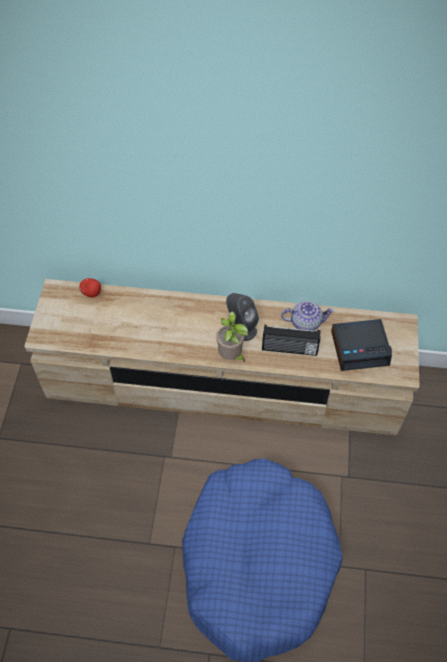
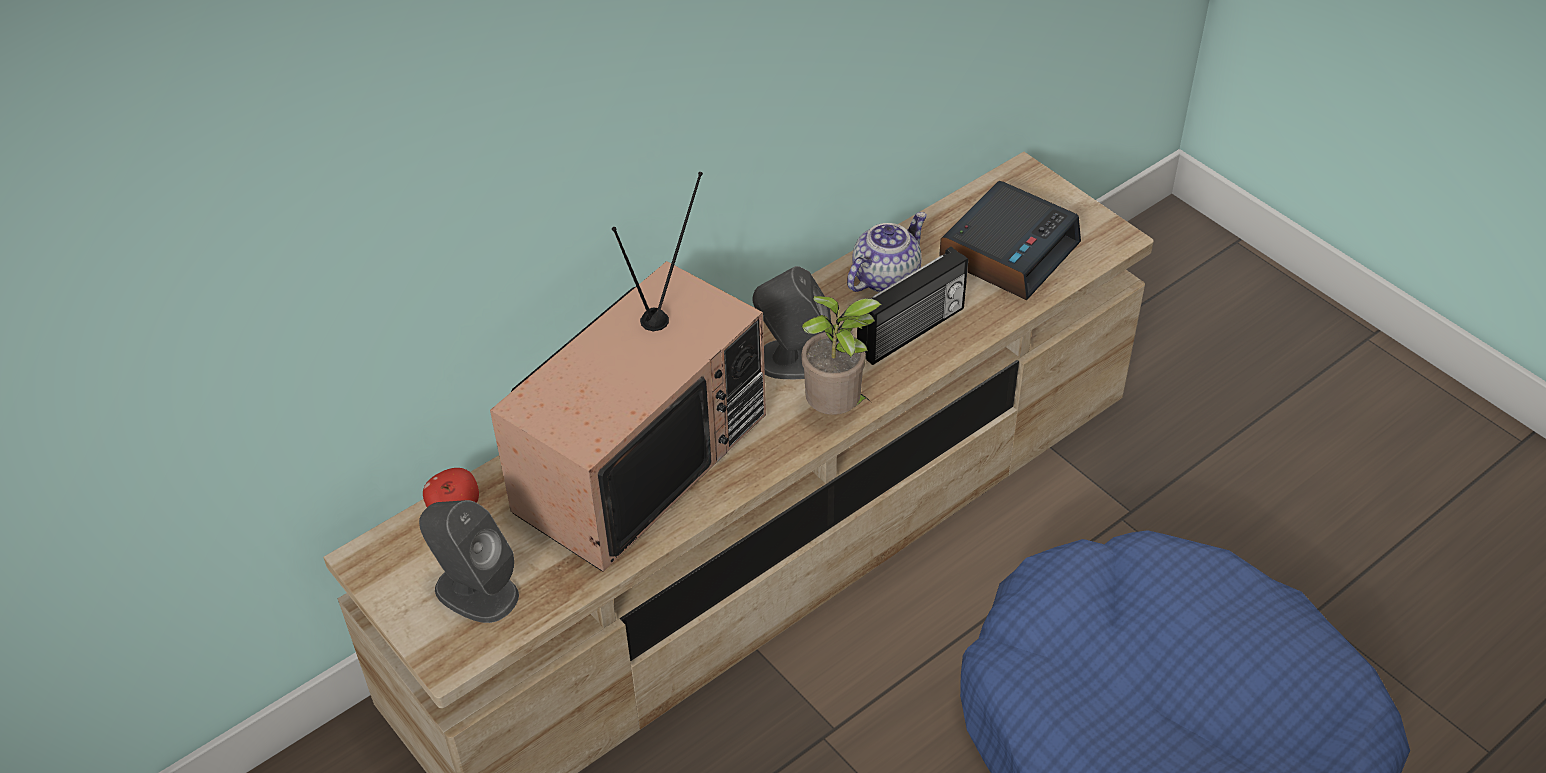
camera: 45 degrees left, 10 degrees down
none -> grey speaker [419,500,519,623]
none -> television [490,172,766,572]

